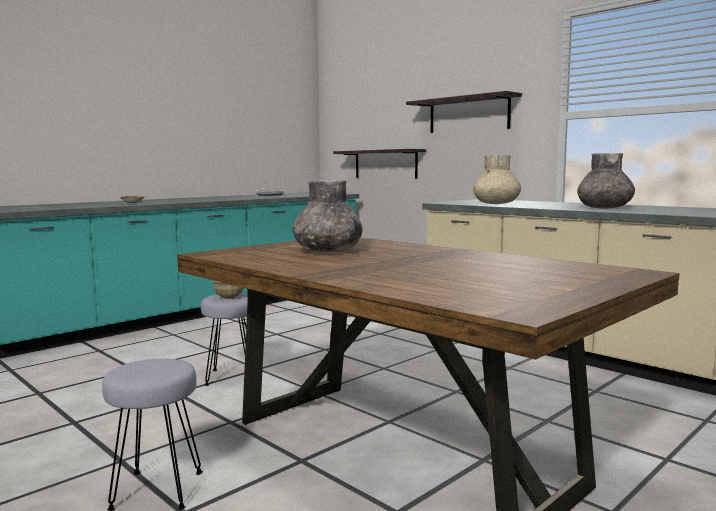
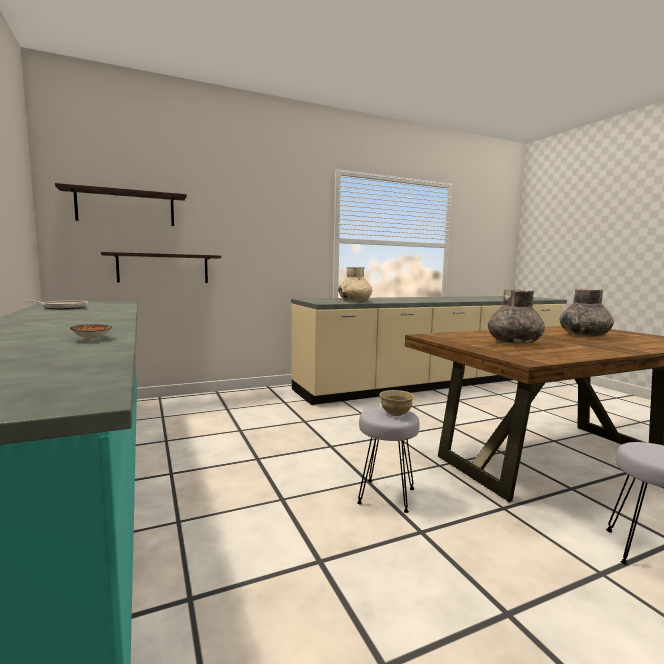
camera: 70 degrees left, 0 degrees up
shelf [406,91,522,133] -> shelf moved to [55,183,187,226]
grey vase [577,153,635,209] -> grey vase moved to [560,288,614,337]

